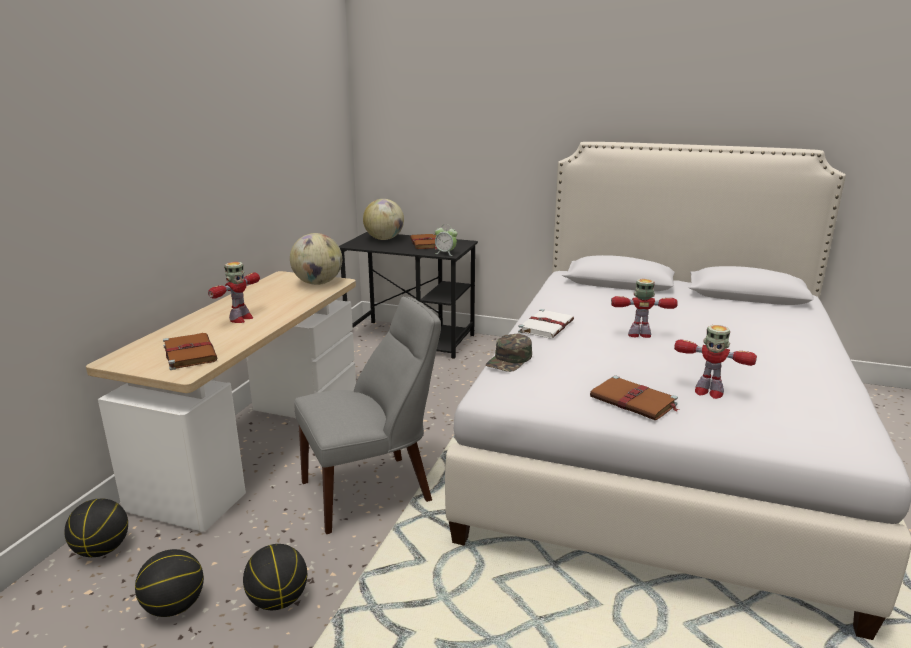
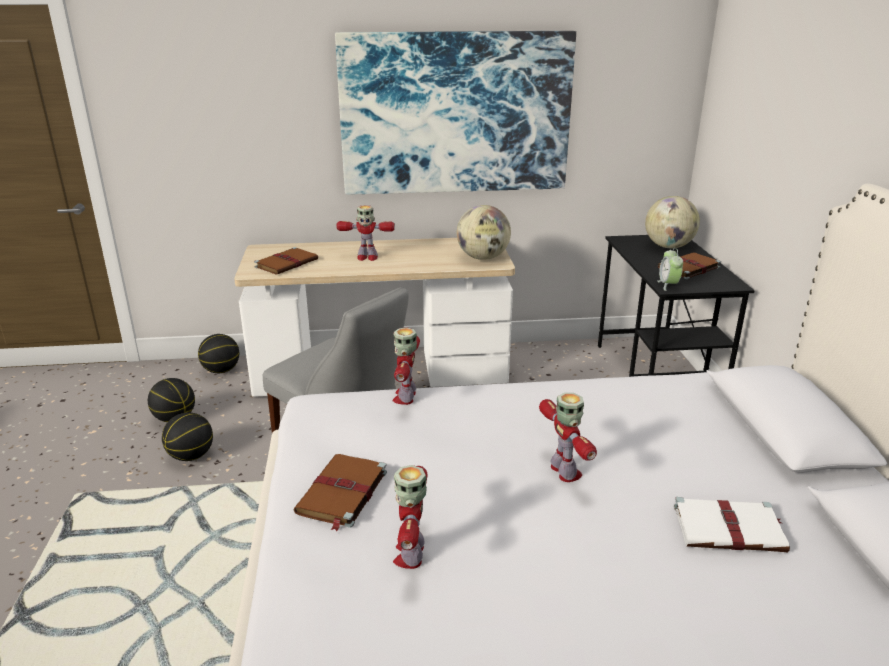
camera: 65 degrees right, 5 degrees up
green cap [486,334,532,372] -> toy robot [392,327,420,405]
white book [518,309,574,339] -> white book moved to [674,497,790,552]
none -> picture [335,31,576,195]

